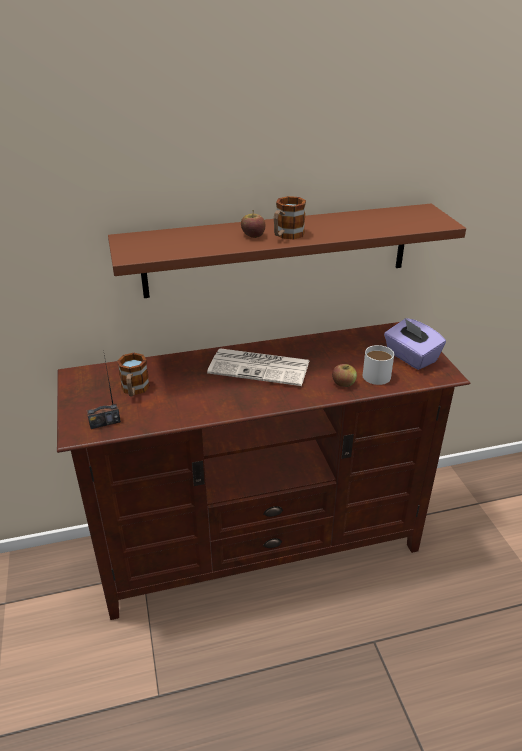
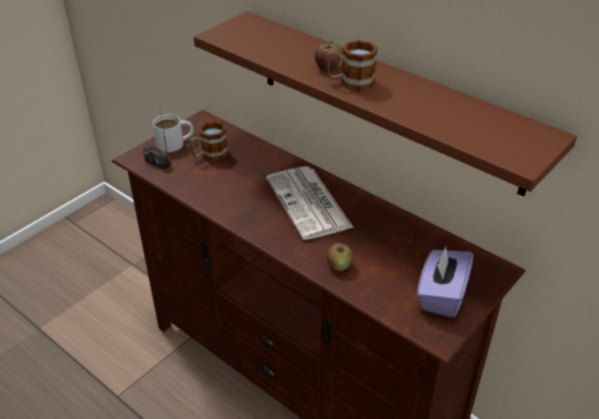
camera: 55 degrees right, 5 degrees up
white mug [362,345,394,385] -> white mug moved to [153,114,193,152]

